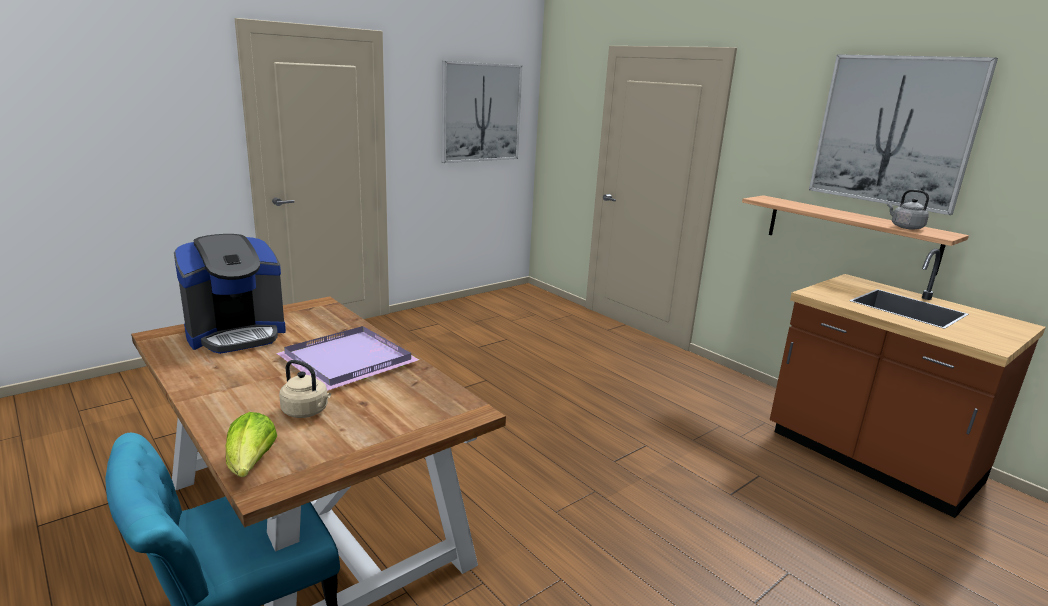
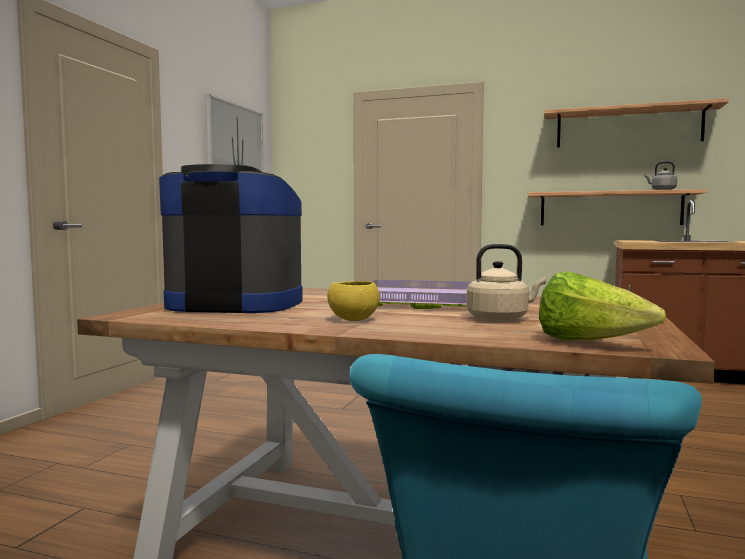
camera: 30 degrees left, 15 degrees down
coffee machine [174,234,286,354] -> coffee machine turned 105 degrees counterclockwise [159,164,302,313]
picture [809,54,998,215] -> shelf [544,98,729,147]
none -> yellow bowl [327,281,380,321]

